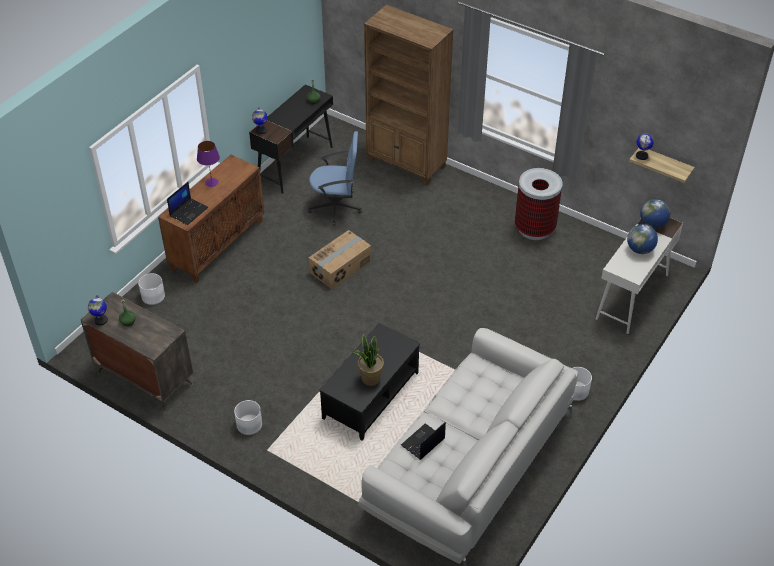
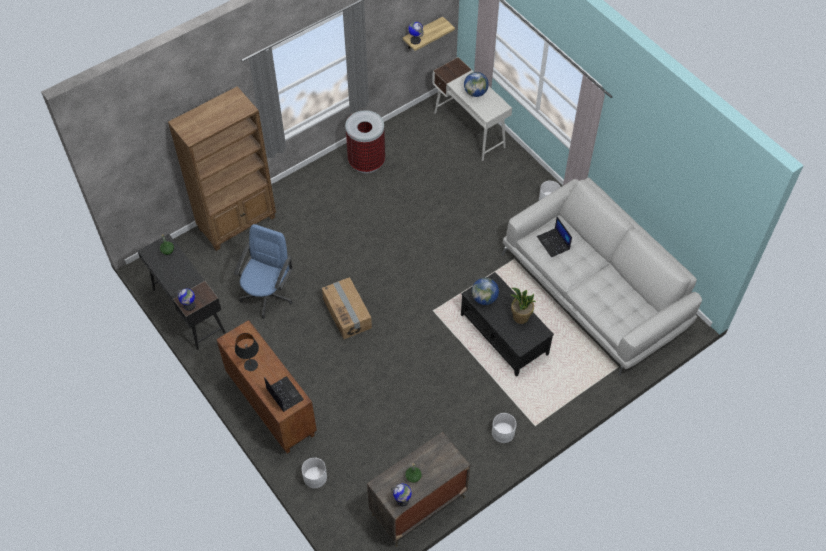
camera: 70 degrees left, 10 degrees up
purple table lamp [197,141,220,187] -> black table lamp [235,333,259,371]
laptop [401,422,446,460] -> laptop moved to [537,217,572,257]
globe [640,199,670,228] -> globe moved to [472,278,499,305]

